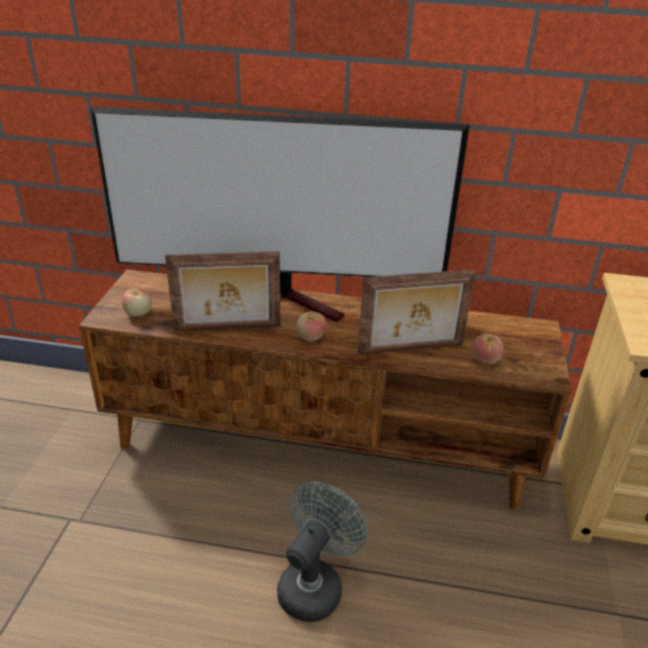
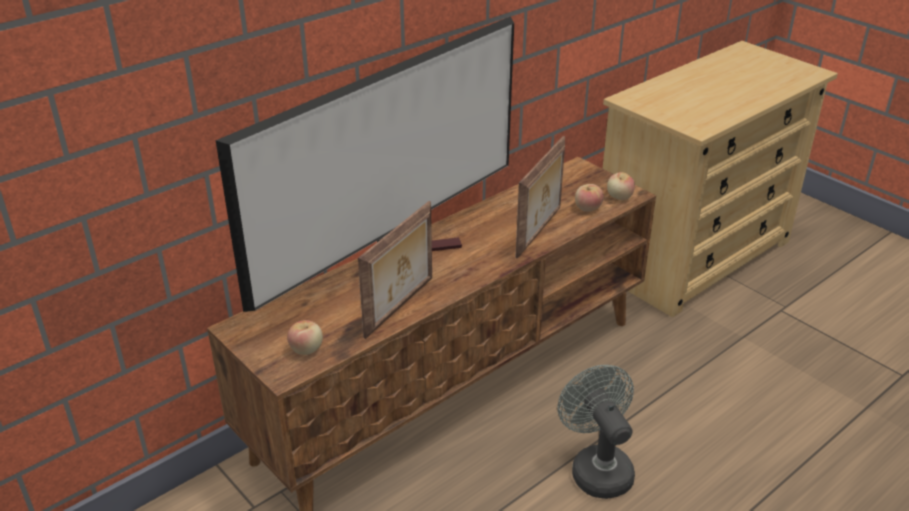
camera: 50 degrees left, 0 degrees up
apple [296,311,327,342] -> apple moved to [607,172,635,200]

